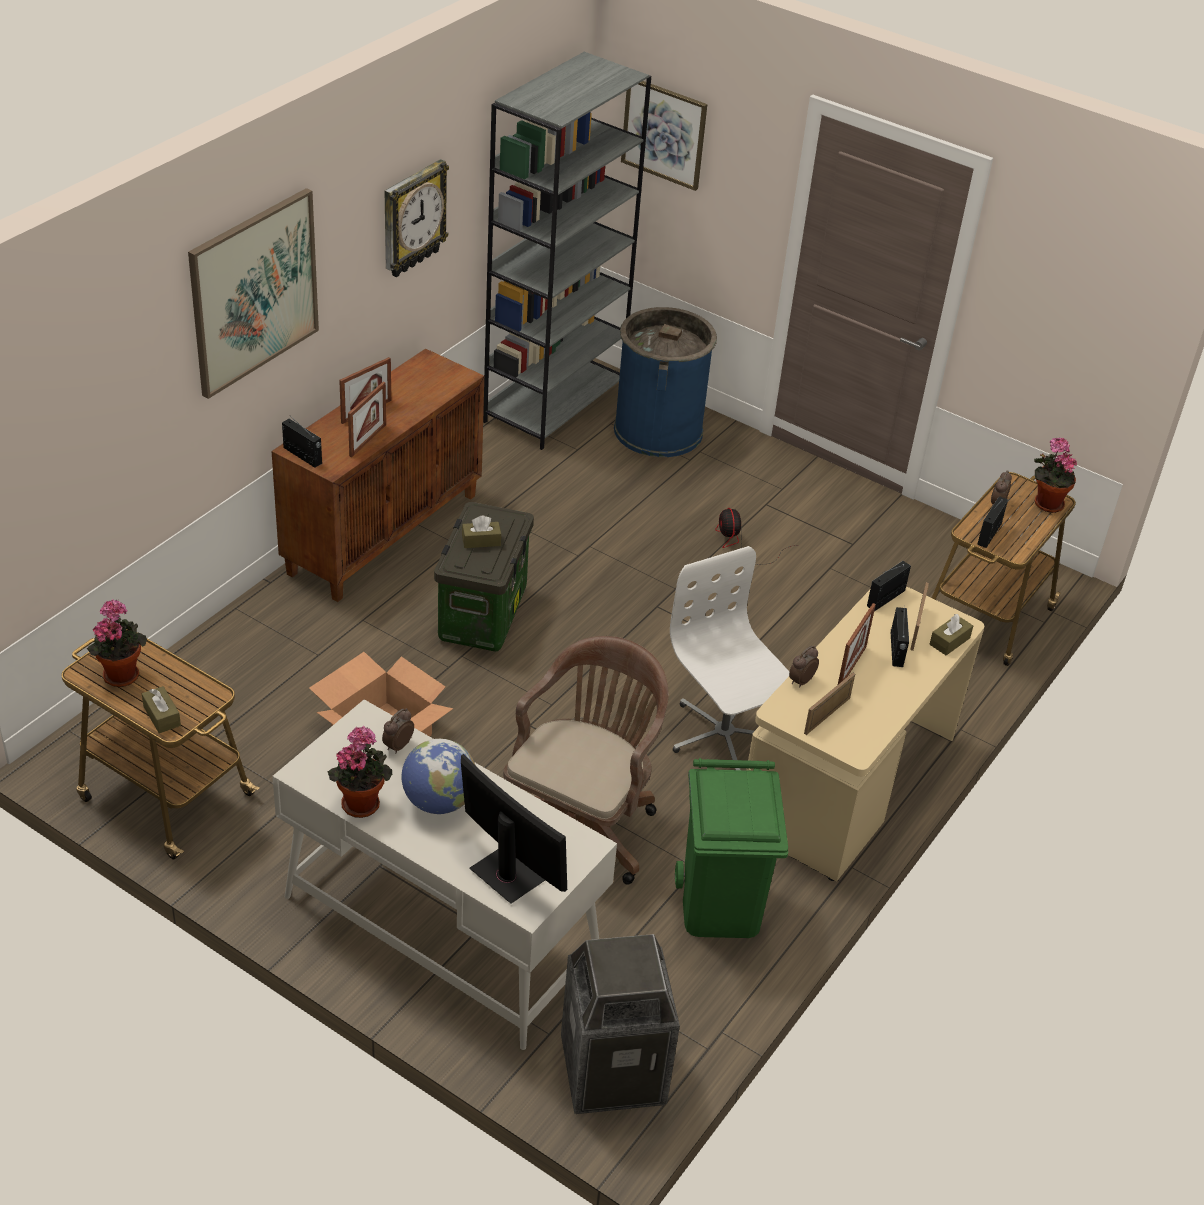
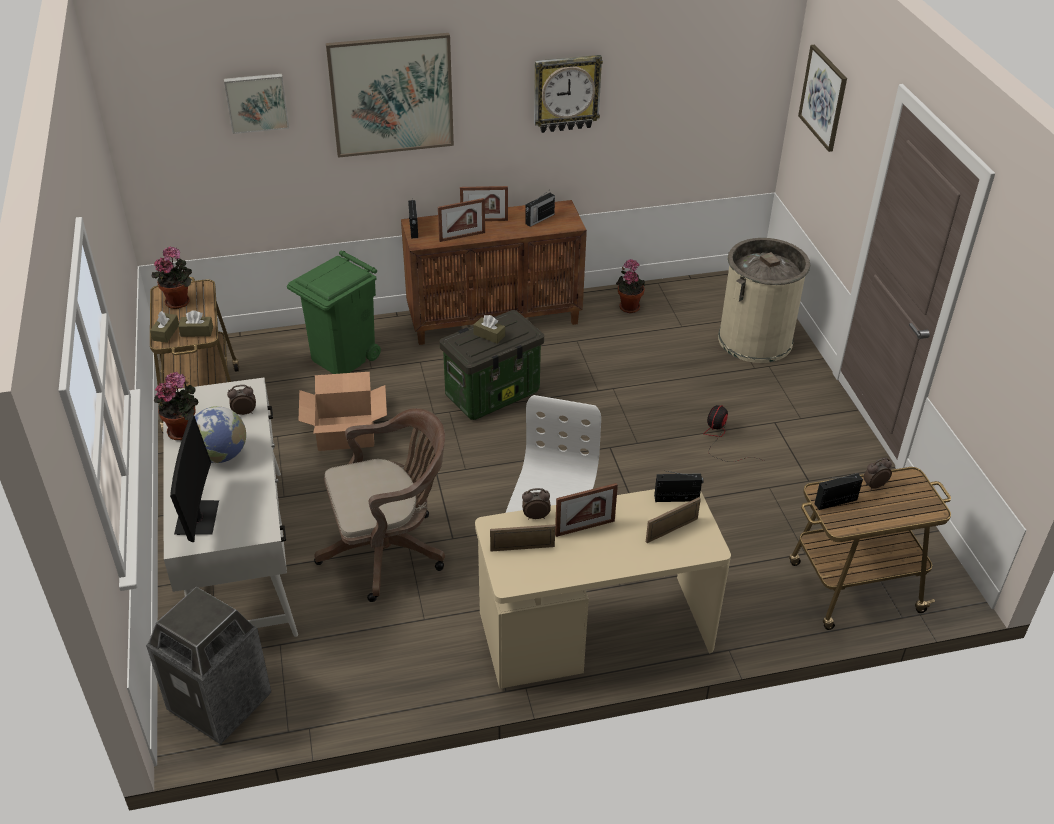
camera: 45 degrees right, 0 degrees up
grey bookcase [483,52,651,450] -> none
blue trash can [614,307,717,457] -> beige trash can [718,238,810,363]
green trash can [675,758,788,938] -> green trash can moved to [287,250,381,374]
radio [891,607,909,667] -> radio moved to [525,191,555,227]
brown tissue box [929,614,973,655] -> brown tissue box moved to [178,310,213,337]
potted plant [1034,437,1077,513] -> potted plant moved to [616,259,646,313]
none -> picture [224,74,289,134]

